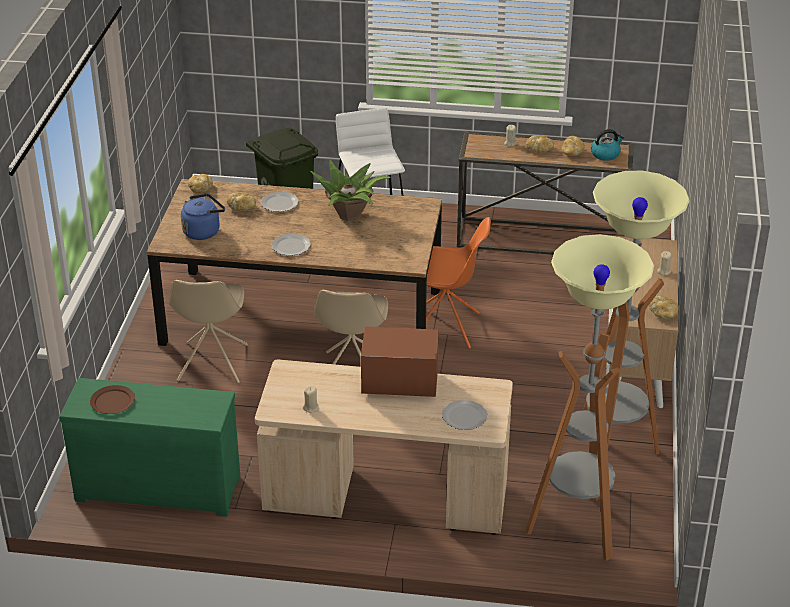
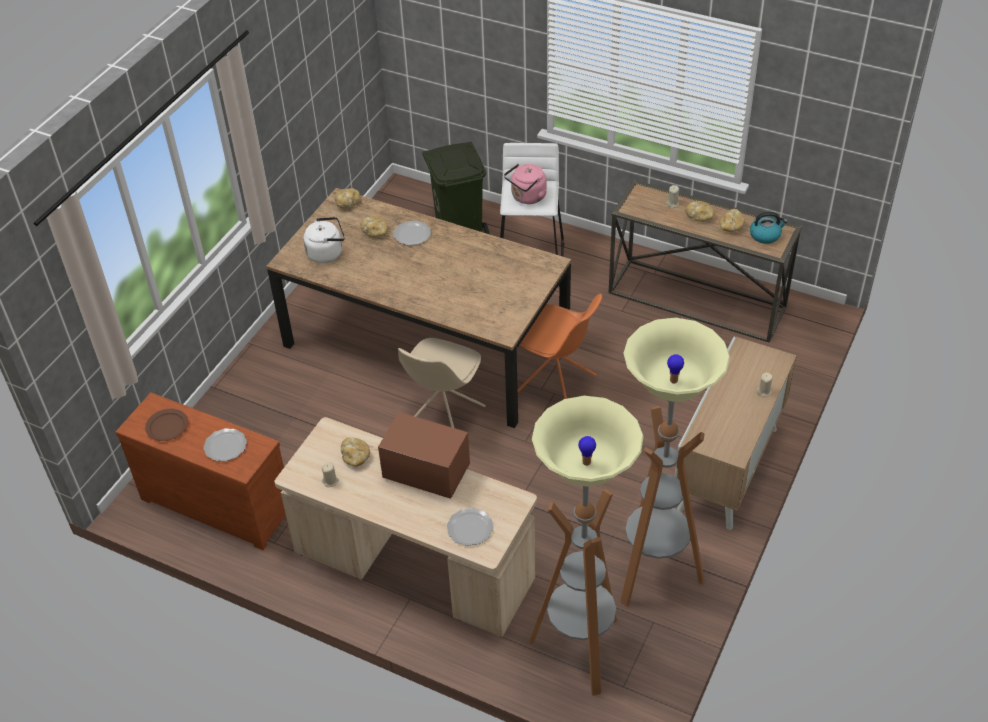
camera: 20 degrees right, 10 degrees up
green dresser [59,378,240,517] -> brown dresser [115,392,286,550]
beige chair [169,280,248,383] -> none
blue kettle [181,194,225,240] -> white kettle [303,217,345,263]
plate [271,233,311,256] -> plate moved to [203,428,247,462]
potted plant [310,160,390,221] -> none
bread [649,296,679,319] -> bread moved to [341,437,370,467]
none -> pink kettle [504,164,547,204]

